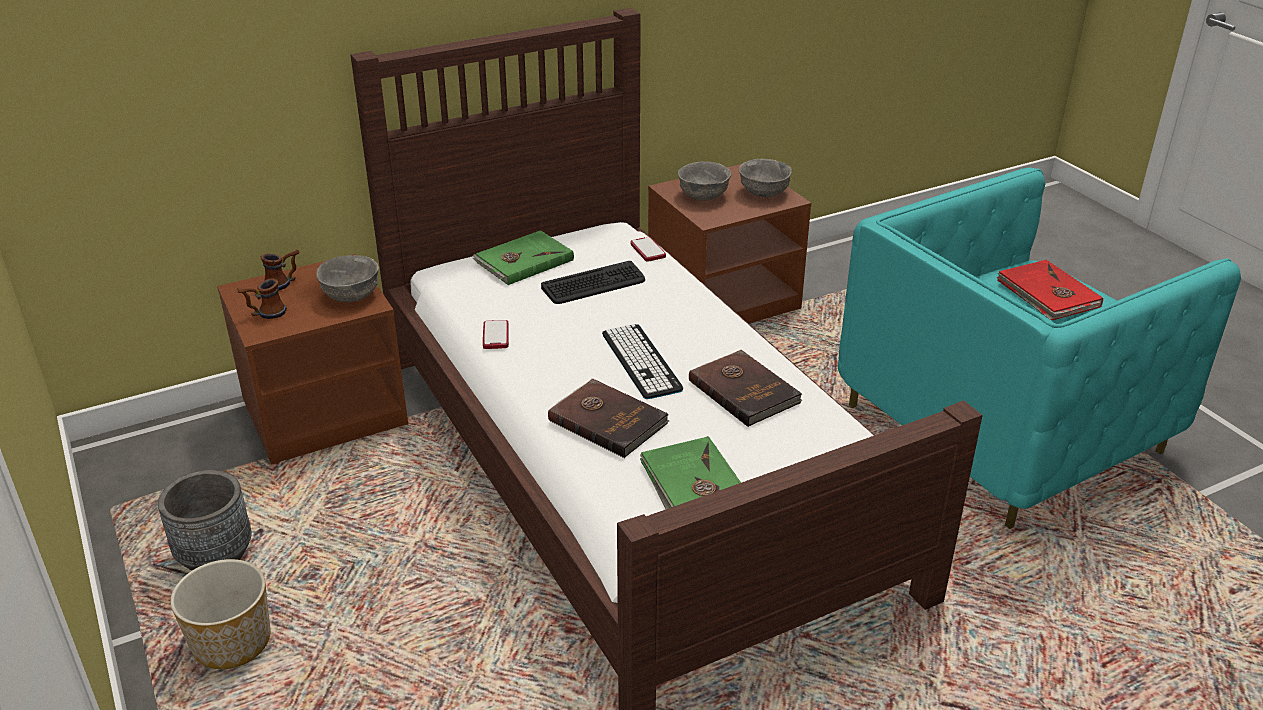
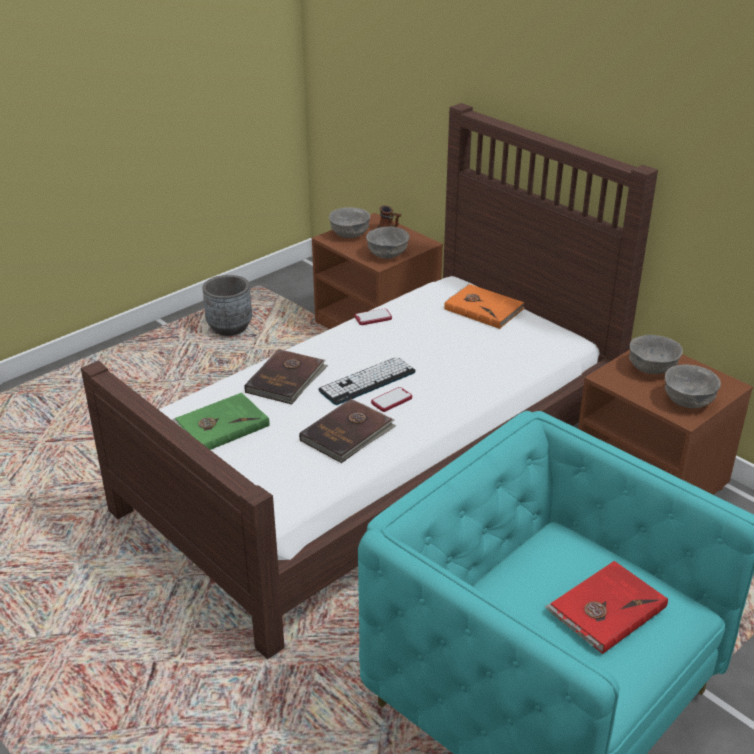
camera: 75 degrees right, 0 degrees up
planter [170,559,271,669] -> none
mug [238,278,287,319] -> grey bowl [329,207,370,238]
green book [473,230,574,285] -> orange book [444,284,525,329]
keyboard [541,261,645,304] -> none
phone [630,237,666,262] -> phone moved to [371,387,412,412]

